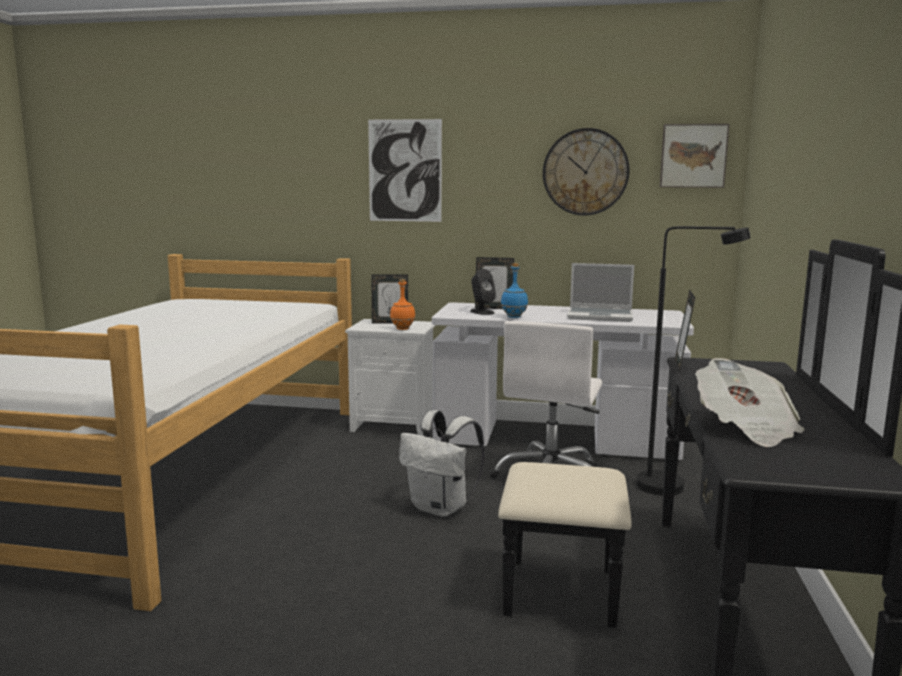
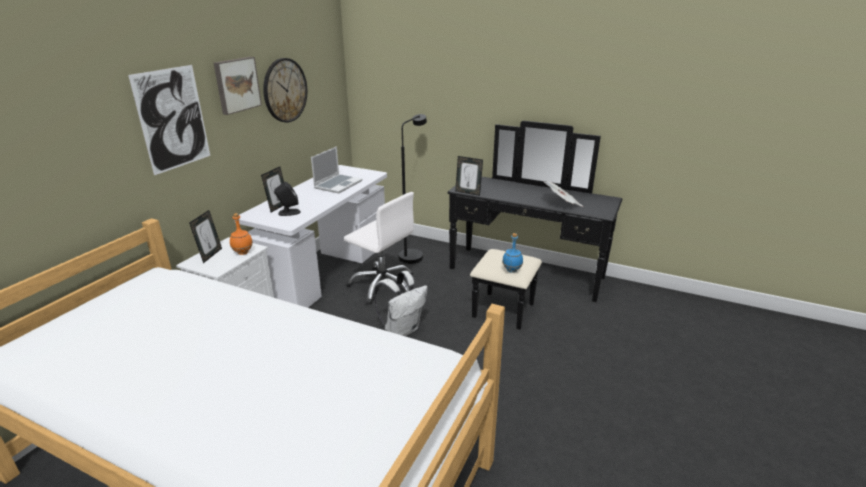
camera: 75 degrees left, 15 degrees up
blue bottle [501,263,528,318] -> blue bottle moved to [502,233,523,273]
picture [660,124,729,188] -> picture moved to [214,57,262,115]

